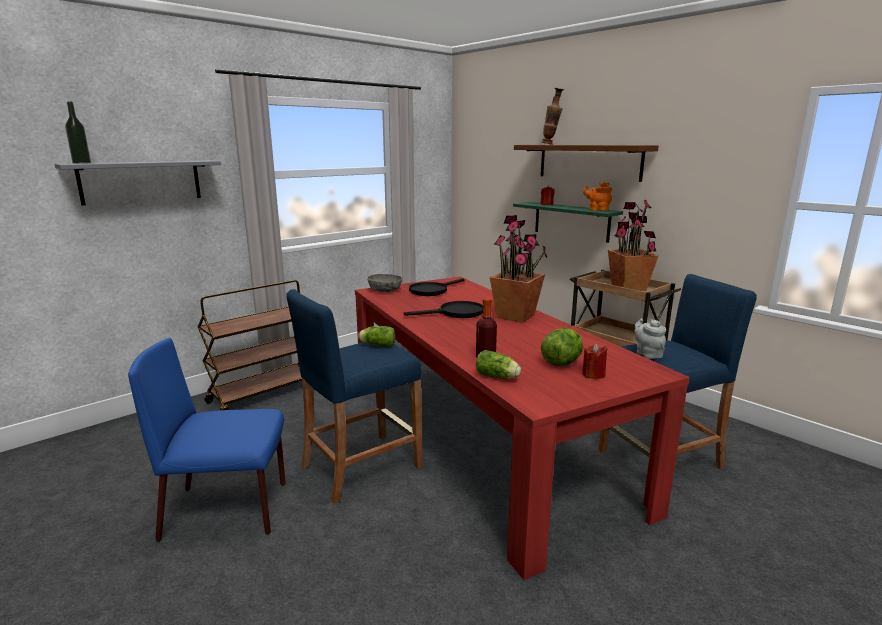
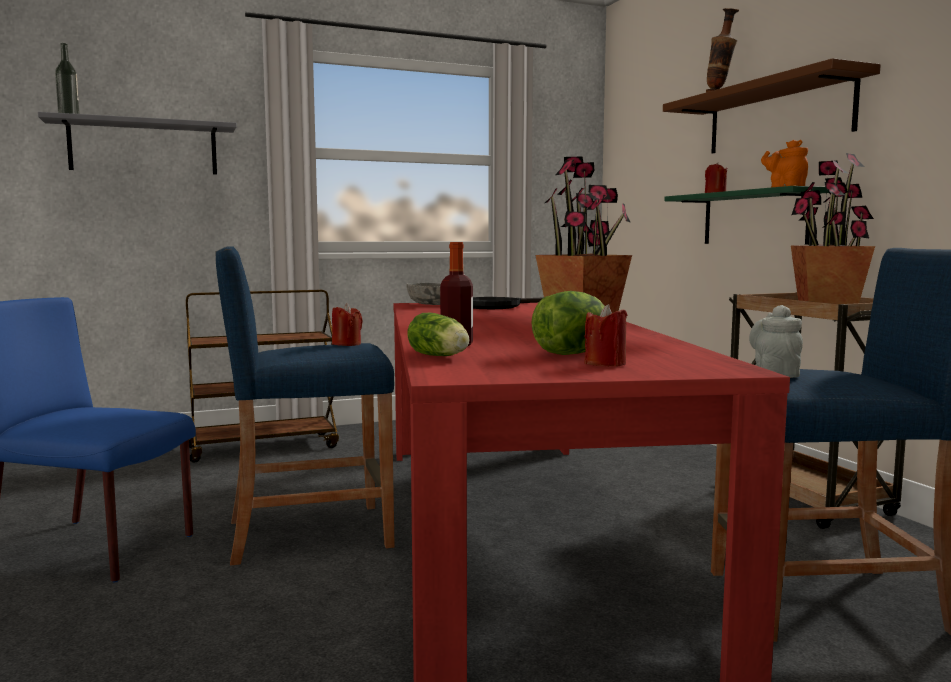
camera: 20 degrees right, 10 degrees down
lettuce [358,326,395,347] -> red candle [332,304,363,346]
black frying pan [404,301,483,318] -> none

